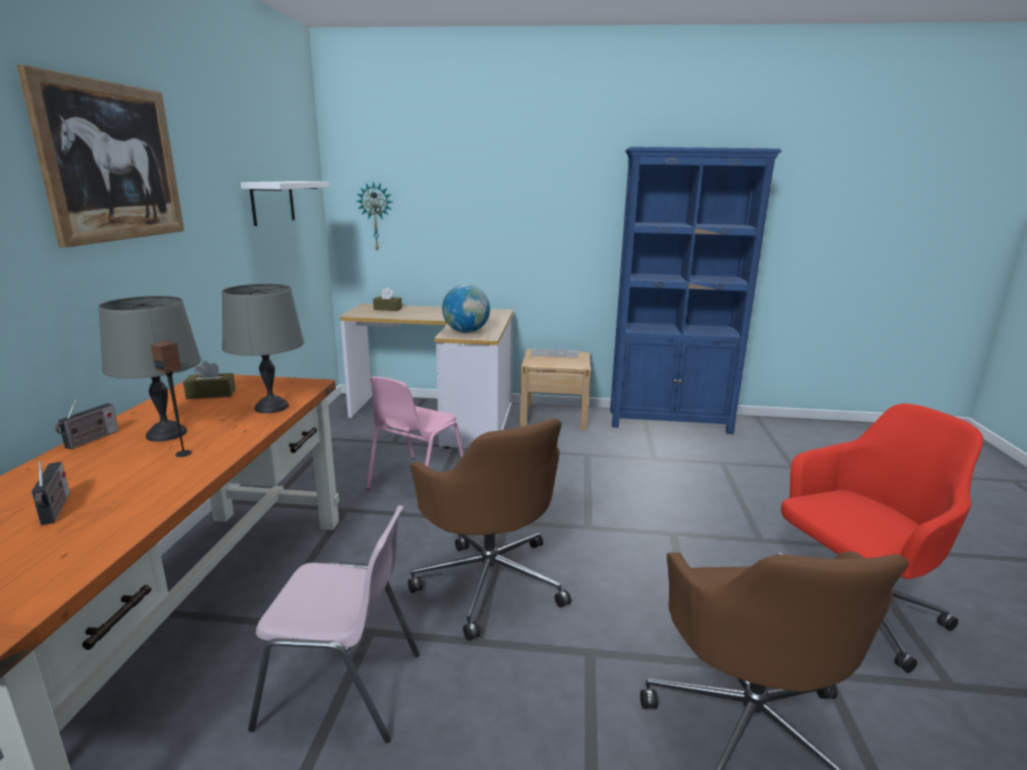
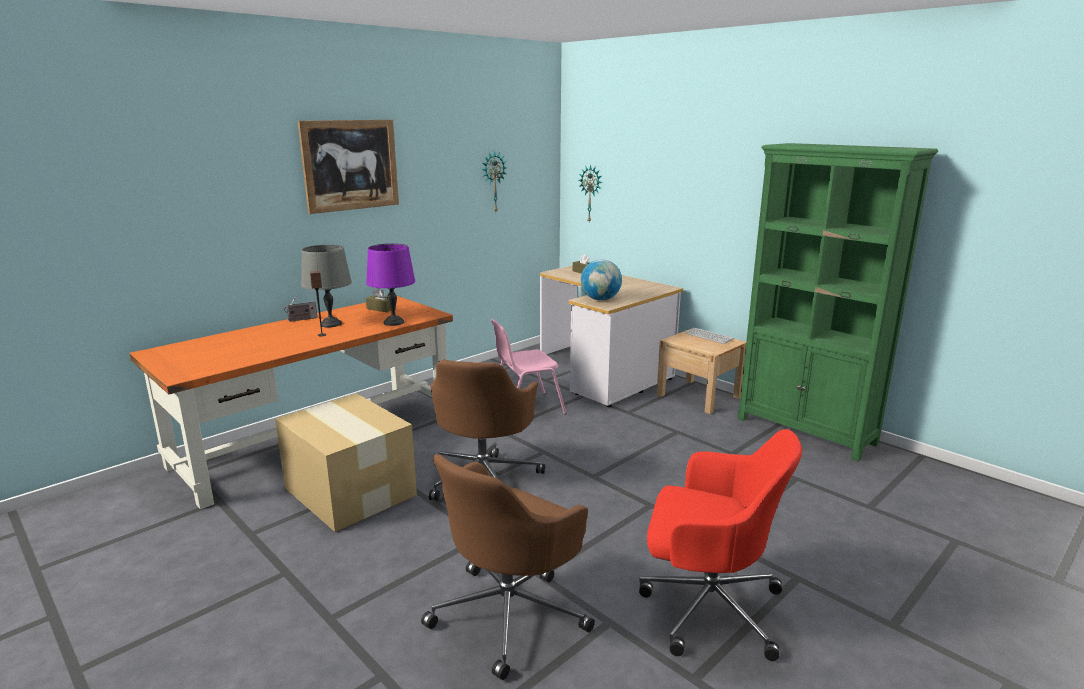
camera: 40 degrees right, 0 degrees up
radio [31,461,70,525] -> none
grey table lamp [222,284,304,413] -> purple table lamp [366,243,415,326]
white shelf [241,181,330,226] -> wall clock [482,151,507,212]
pink chair [248,505,420,743] -> cardboard box [275,393,417,532]
blue bookcase [610,147,782,434] -> green bookcase [738,143,938,461]

